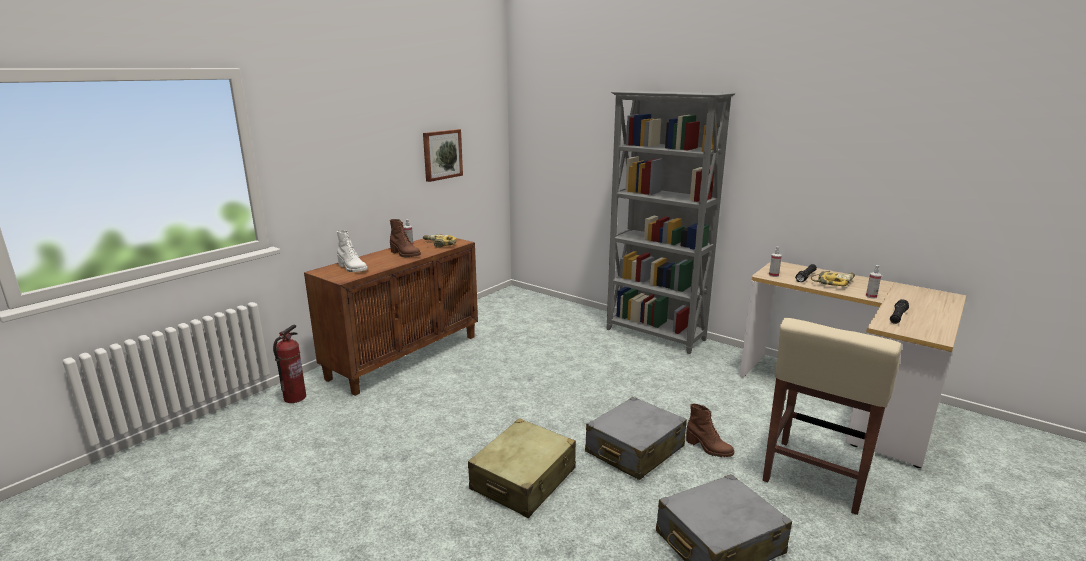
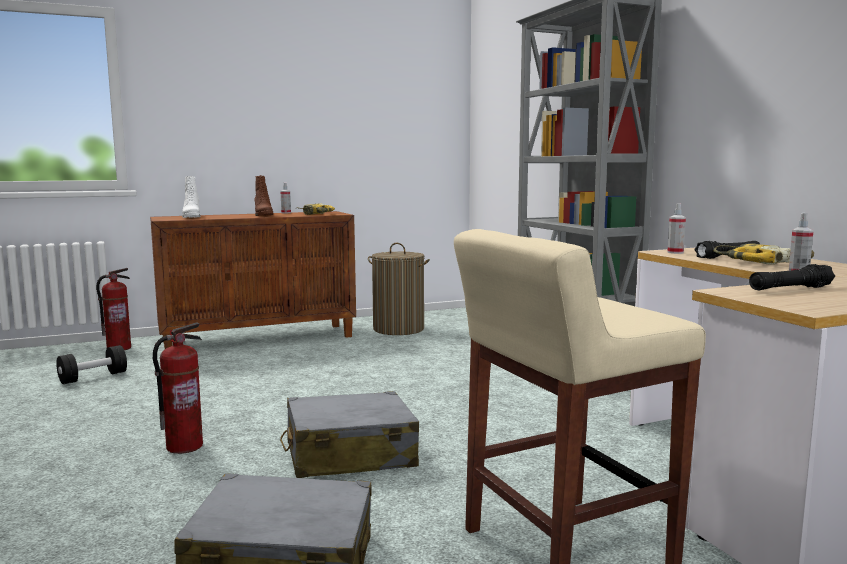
camera: 30 degrees right, 10 degrees down
picture [423,129,463,182] -> none
beige suitcase [468,419,576,518] -> fire extinguisher [153,323,203,454]
brown boot [686,404,734,457] -> none
none -> black dumbbell [56,345,127,384]
none -> laundry basket [368,243,430,335]

